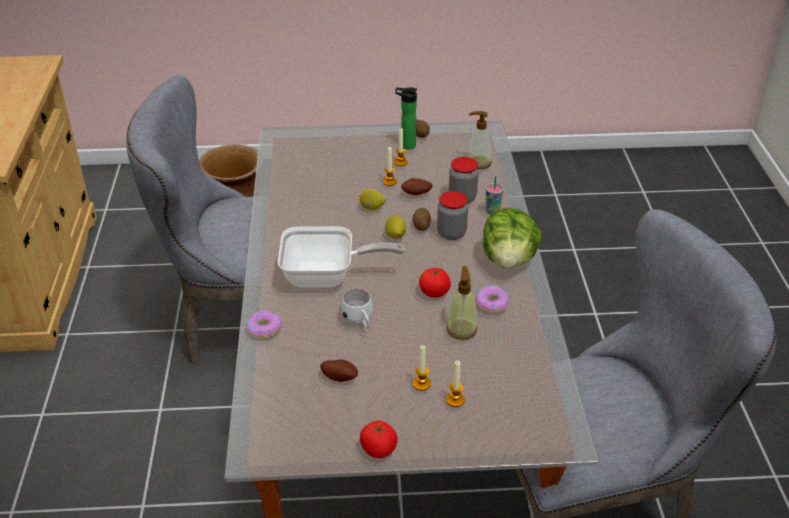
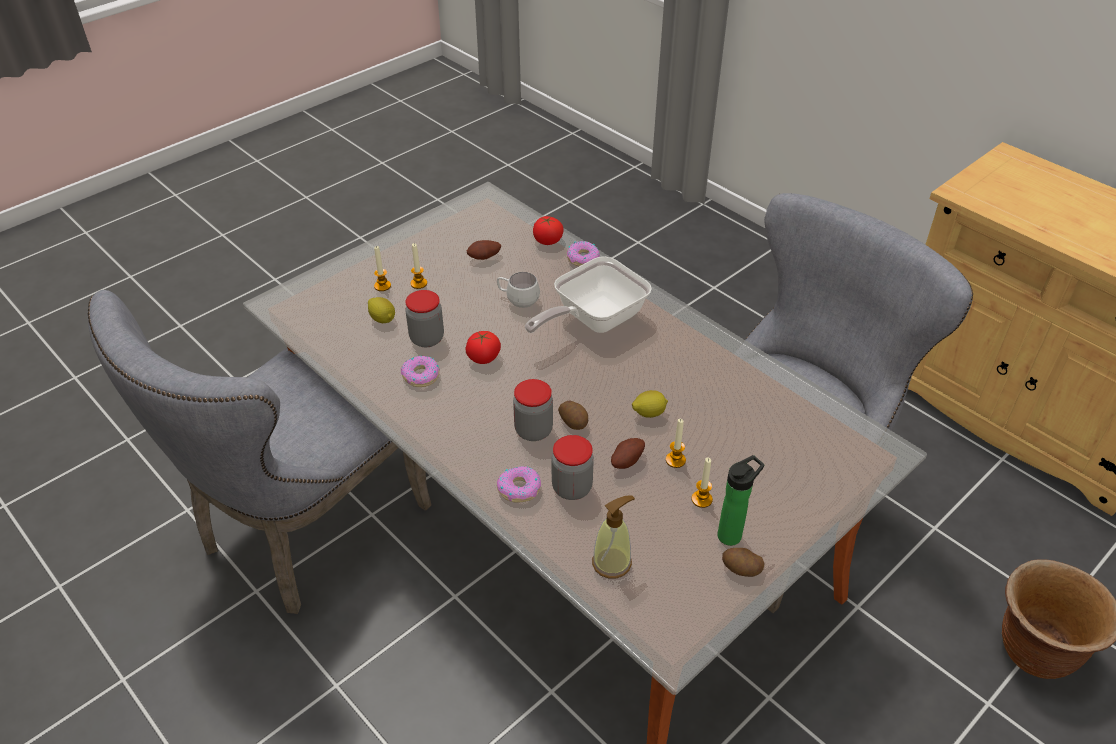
camera: 140 degrees right, 5 degrees up
tomato [360,421,398,458] -> tomato moved to [533,216,564,245]
lemon [385,216,406,239] -> lemon moved to [368,297,395,323]
soap dispenser [447,266,477,340] -> jar [405,290,444,347]
lettuce [483,208,542,268] -> none
cup [486,176,503,214] -> donut [497,466,541,503]

